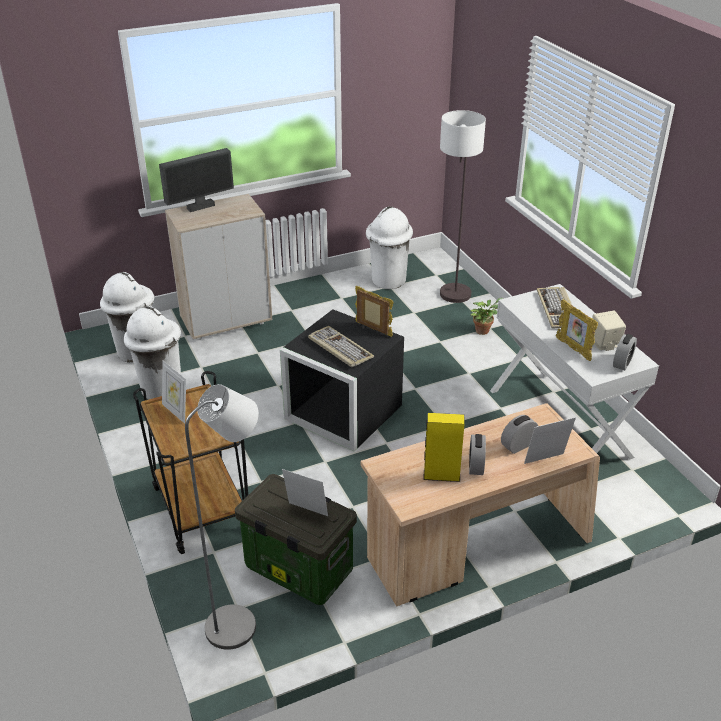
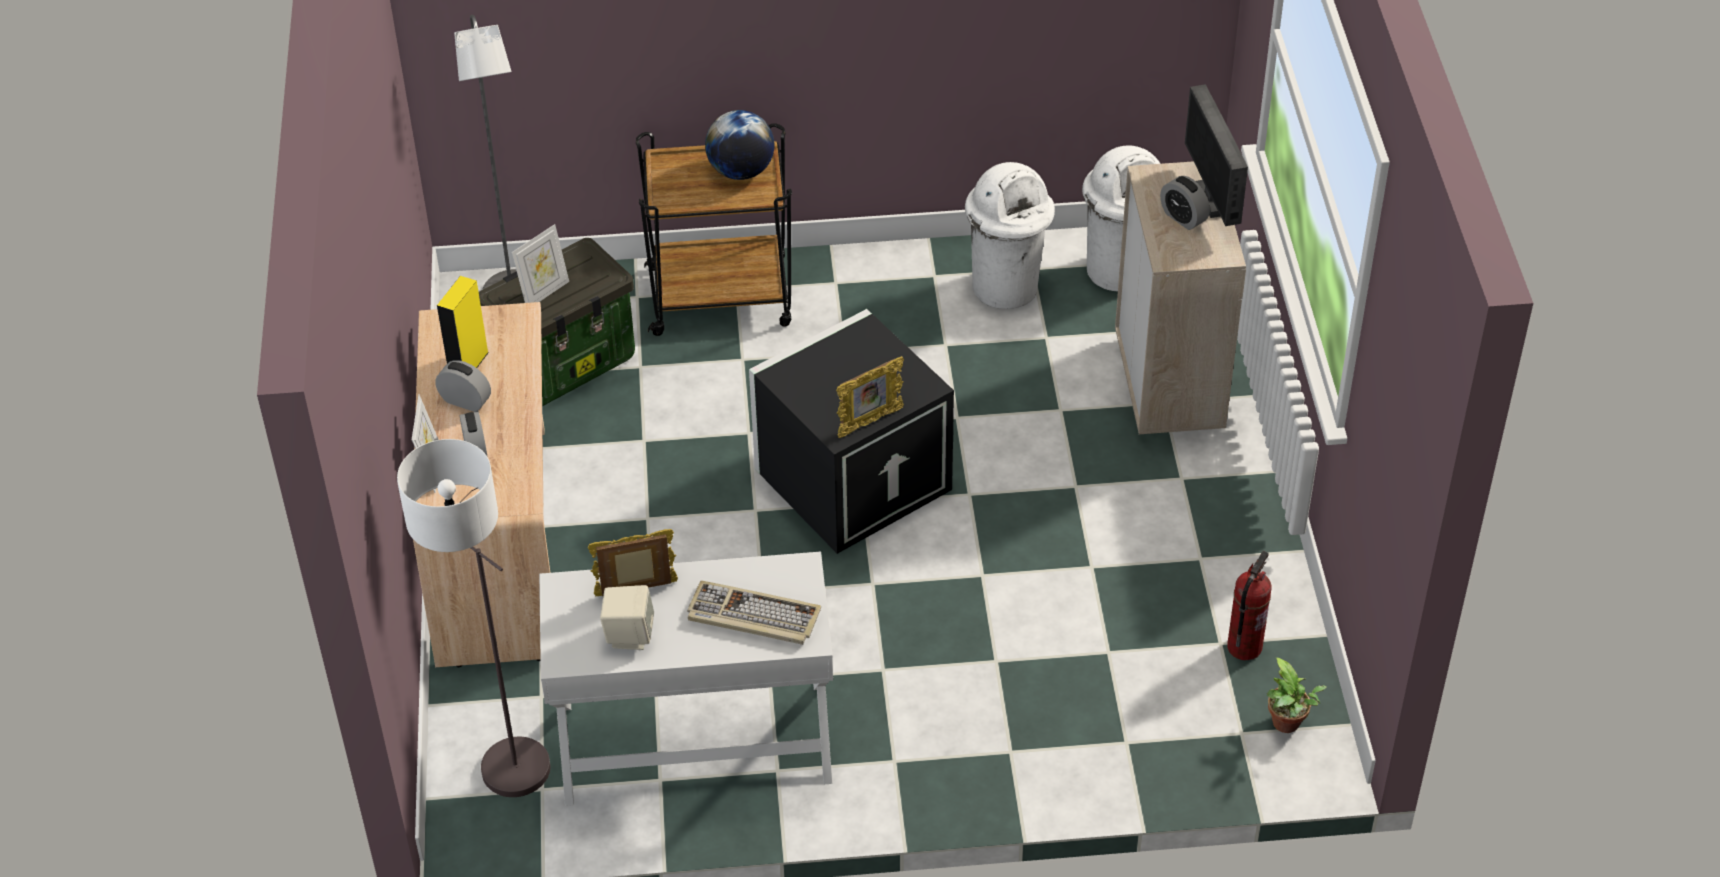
camera: 110 degrees right, 10 degrees up
picture frame [162,361,186,424] -> globe [705,110,774,180]
keyboard [308,326,374,367] -> none
white trash can [366,206,413,289] -> fire extinguisher [1227,551,1271,660]
white floor lamp [440,110,486,303] -> white floor lamp moved to [397,439,550,797]
potted plant [470,298,504,335] -> potted plant moved to [1267,657,1327,733]
alarm clock [613,334,637,370] -> alarm clock moved to [1160,176,1210,230]

